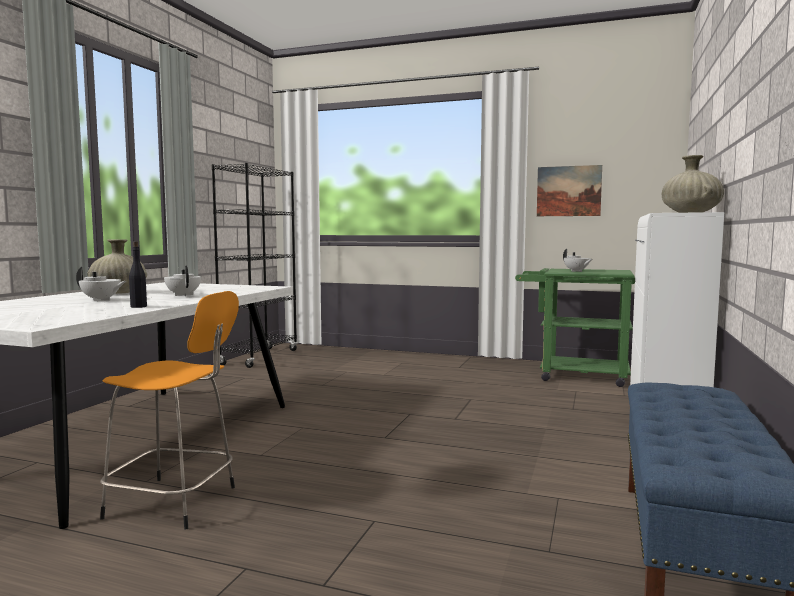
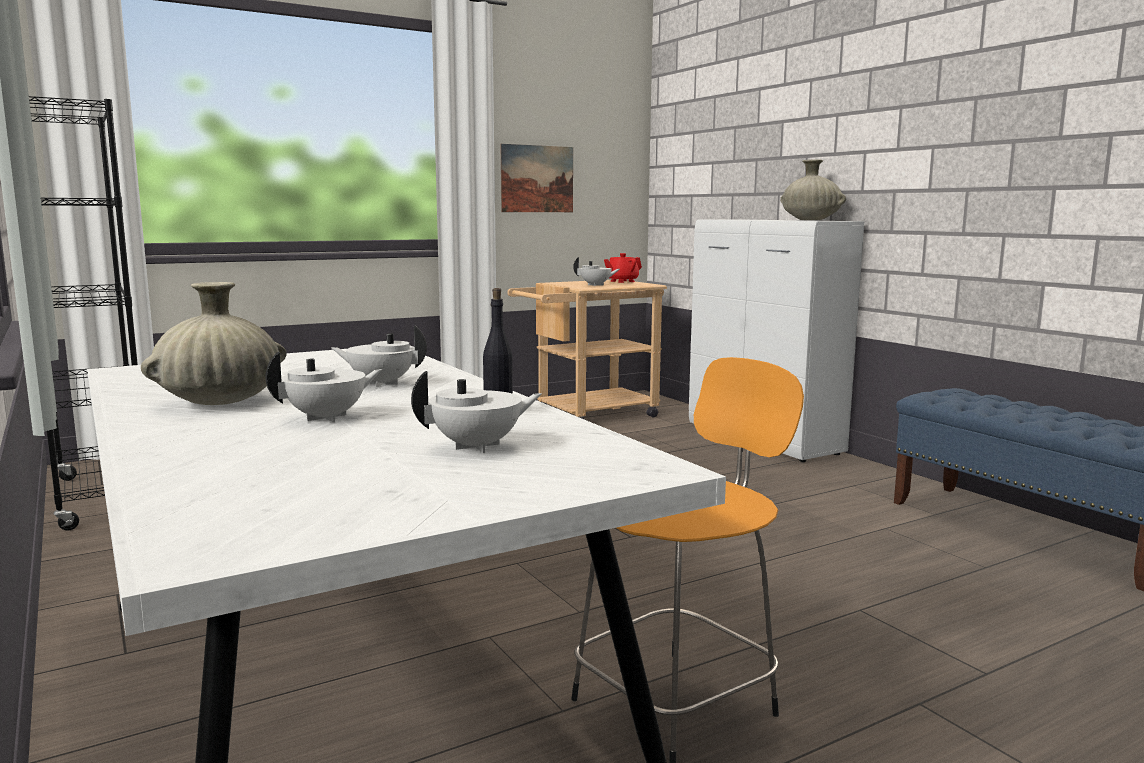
camera: 50 degrees left, 5 degrees up
green cart [515,268,635,387] -> beige cart [507,279,667,420]
none -> white teapot [411,371,542,453]
none -> red teapot [604,253,642,283]

